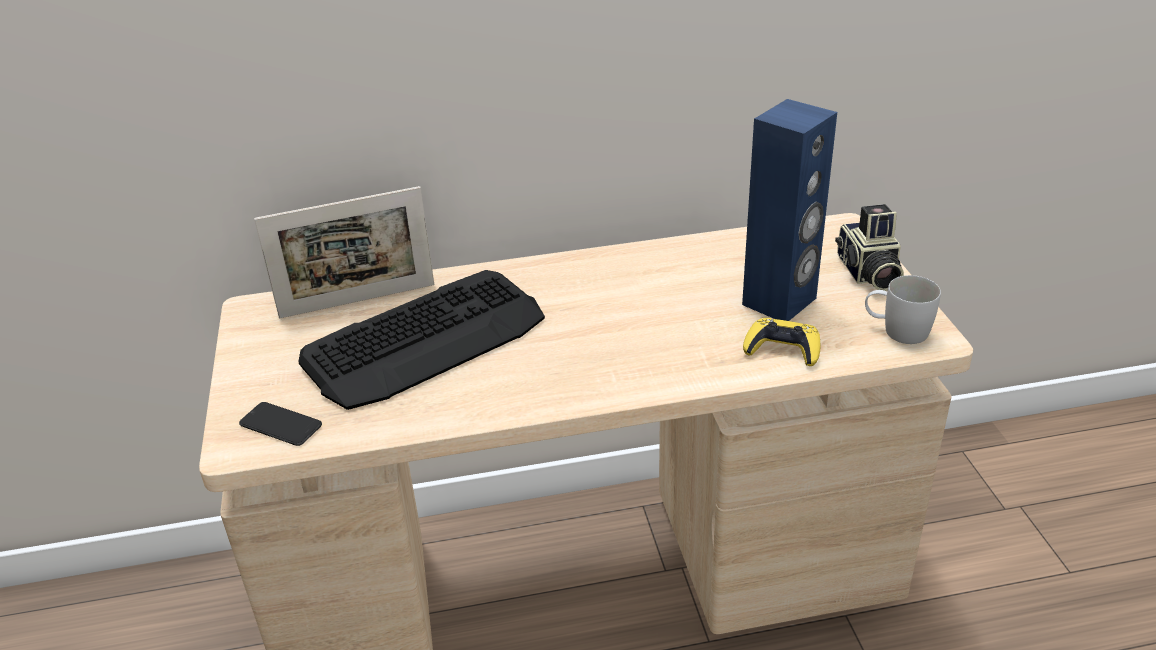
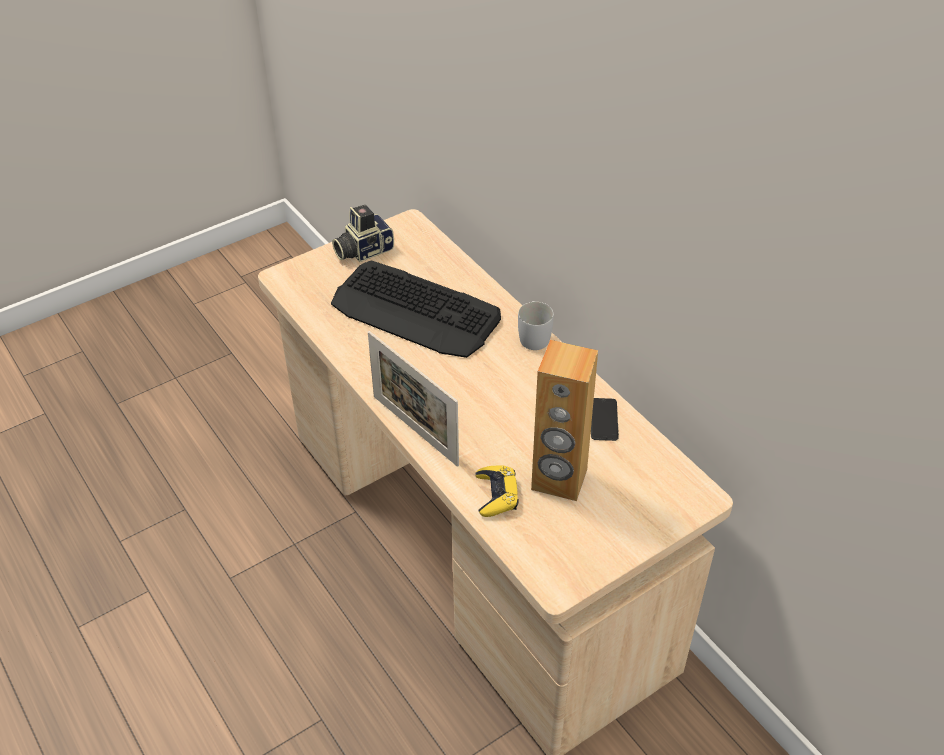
camera: 65 degrees right, 10 degrees up
phone [239,402,322,446] -> phone moved to [591,398,619,441]
picture frame [254,186,434,318] -> picture frame moved to [368,331,459,467]
blue speaker [742,99,837,321] -> brown speaker [531,340,598,501]
camera [835,204,904,291] -> camera moved to [332,205,394,262]
white mug [865,275,941,344] -> white mug moved to [518,301,554,350]

